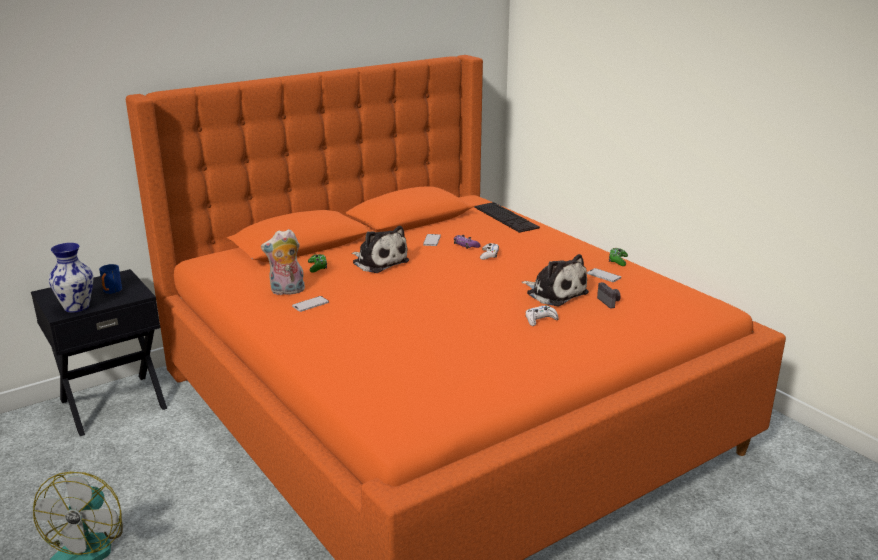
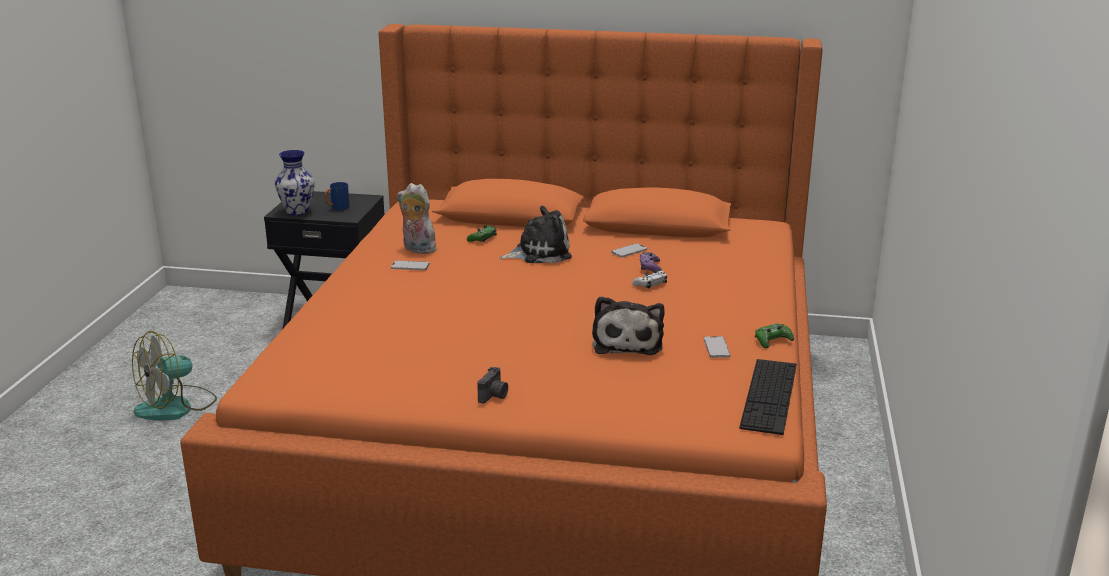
camera: 45 degrees right, 0 degrees up
plush toy [352,226,409,273] -> plush toy turned 105 degrees counterclockwise [499,206,572,263]
keyboard [474,202,540,233] -> keyboard moved to [739,359,797,435]
white game controller [526,305,559,326] -> none
camera [597,282,621,308] -> camera moved to [477,367,508,403]

